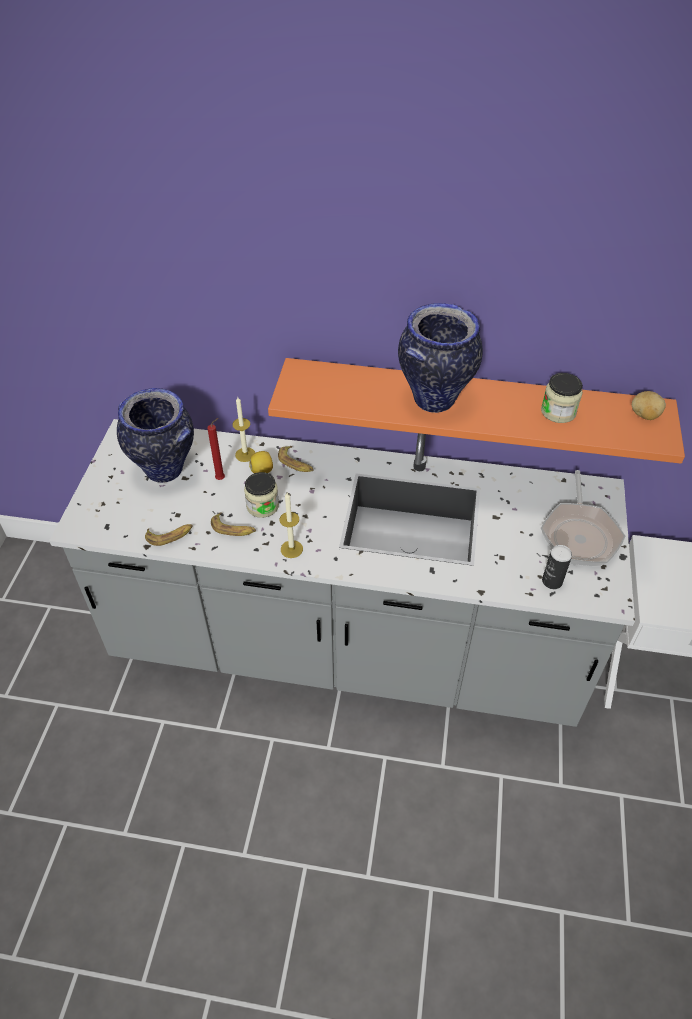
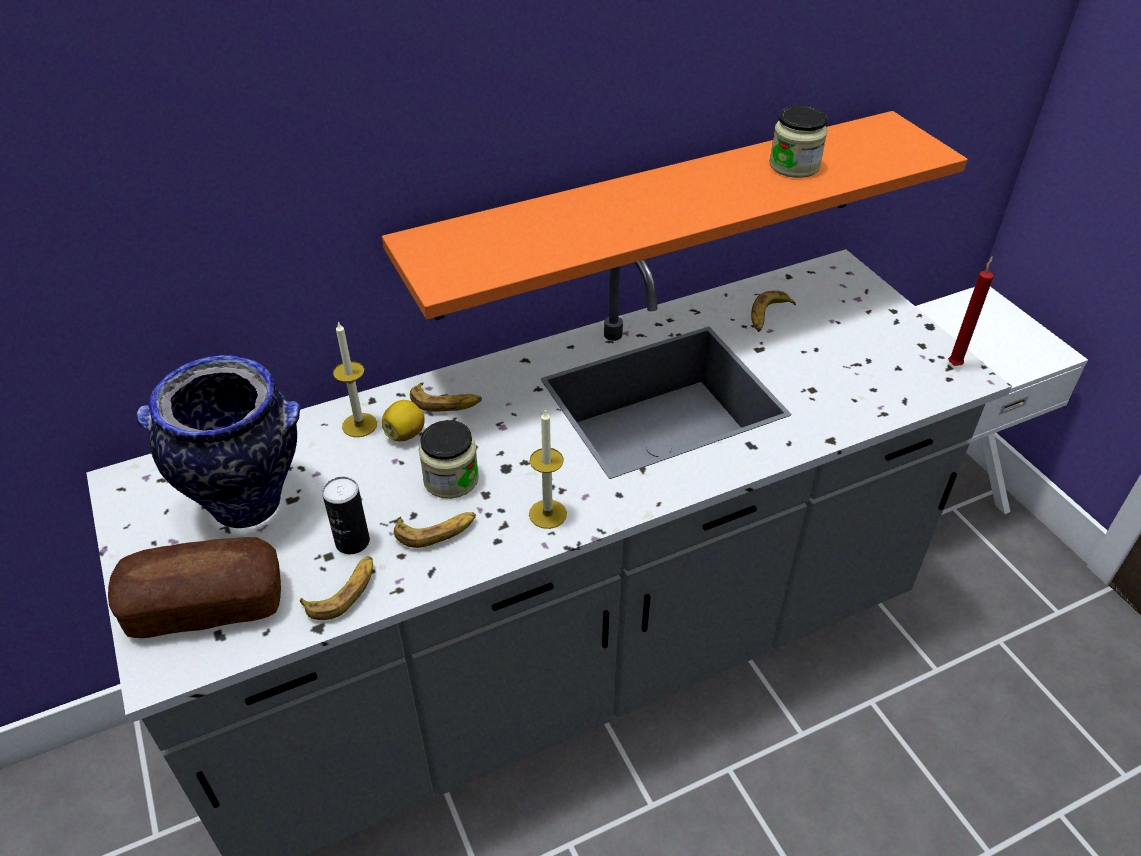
camera: 35 degrees left, 5 degrees down
red candle [207,418,225,480] -> red candle moved to [948,256,993,366]
vase [398,303,483,413] -> none
frying pan [541,470,626,566] -> none
can [542,545,572,589] -> can moved to [322,477,370,554]
potato [632,391,666,420] -> none
none -> bread [108,537,281,638]
none -> banana [751,291,796,332]

